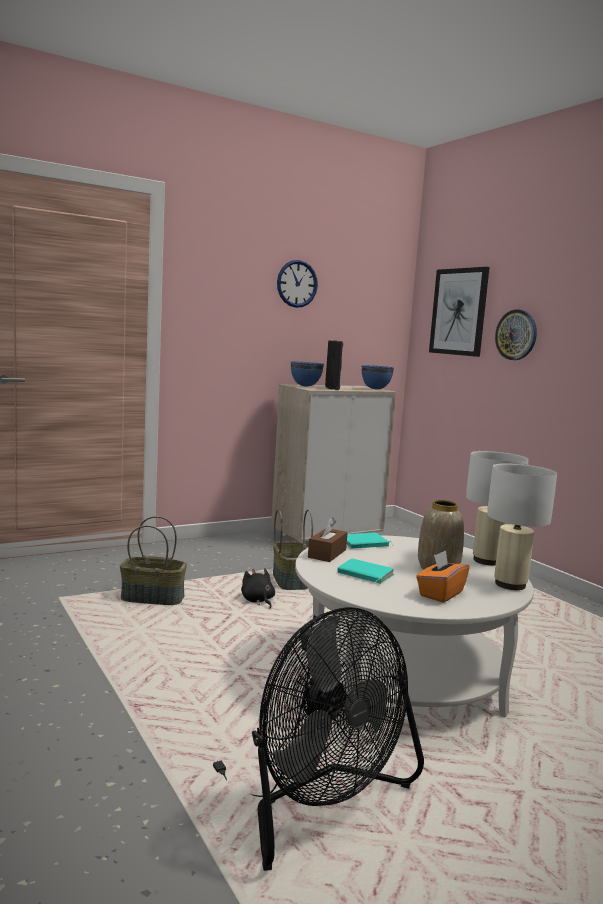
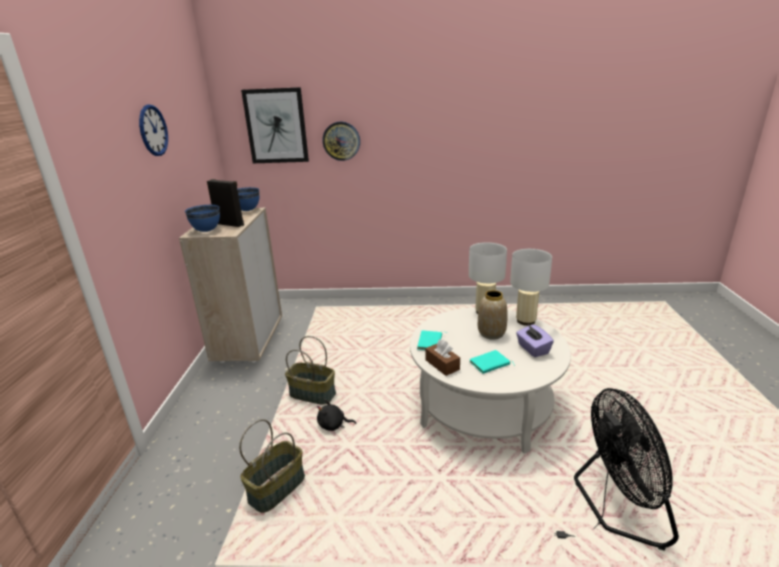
camera: 55 degrees left, 15 degrees up
orange tissue box [416,550,470,603] -> purple tissue box [516,324,554,357]

